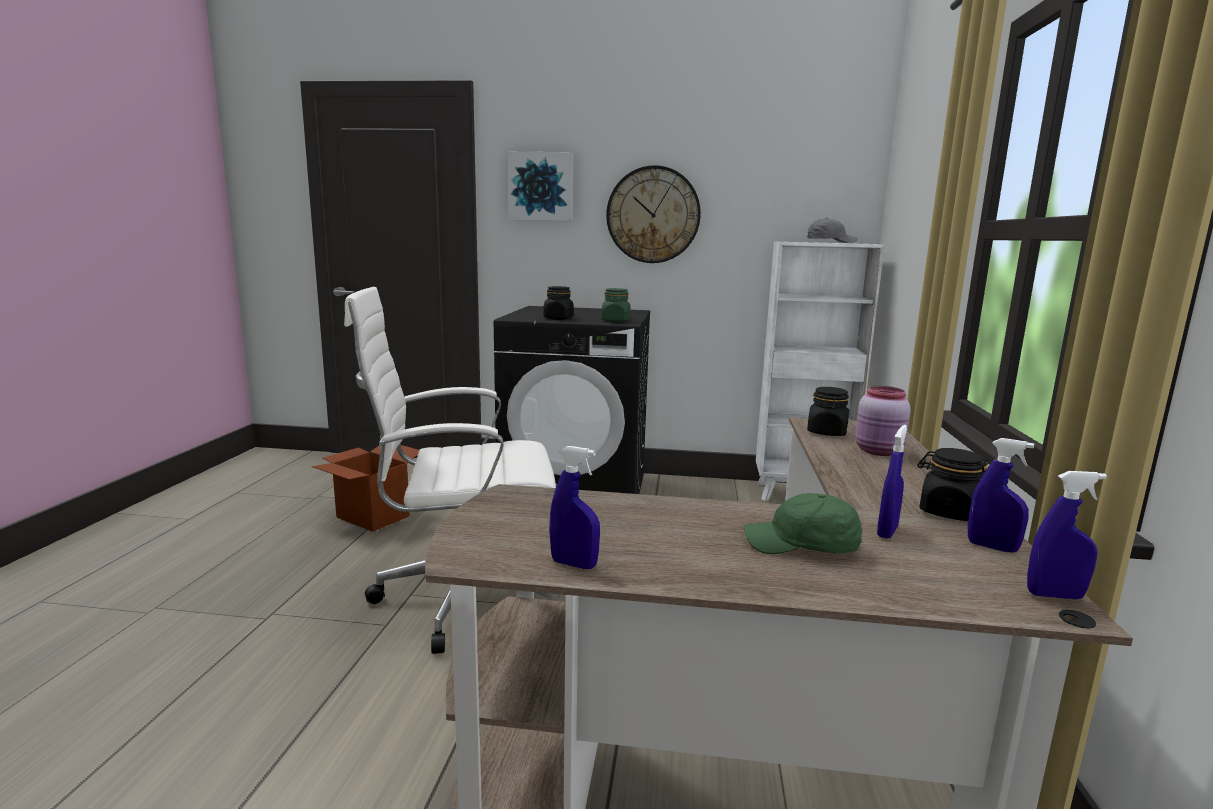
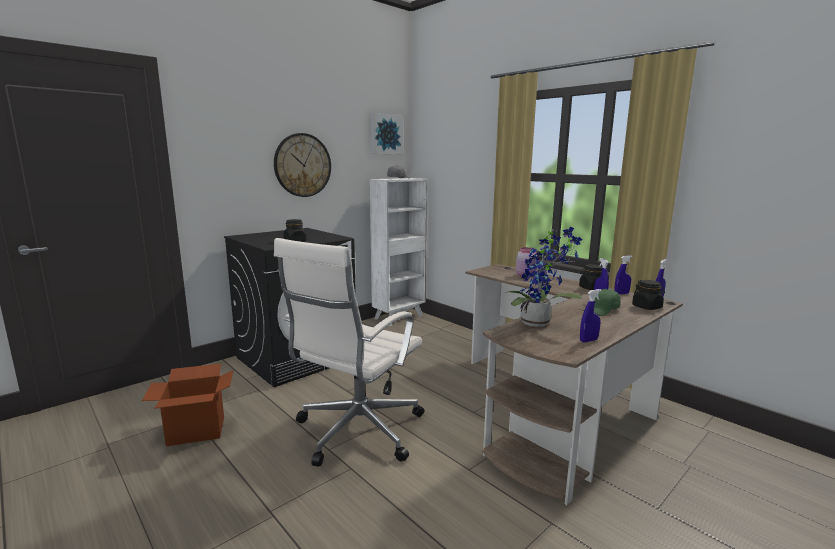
camera: 50 degrees left, 0 degrees up
picture [507,152,574,221] -> picture moved to [370,113,403,154]
green jar [601,288,630,322] -> none
black jar [807,387,849,436] -> black jar moved to [632,280,665,310]
none -> potted plant [505,227,582,327]

